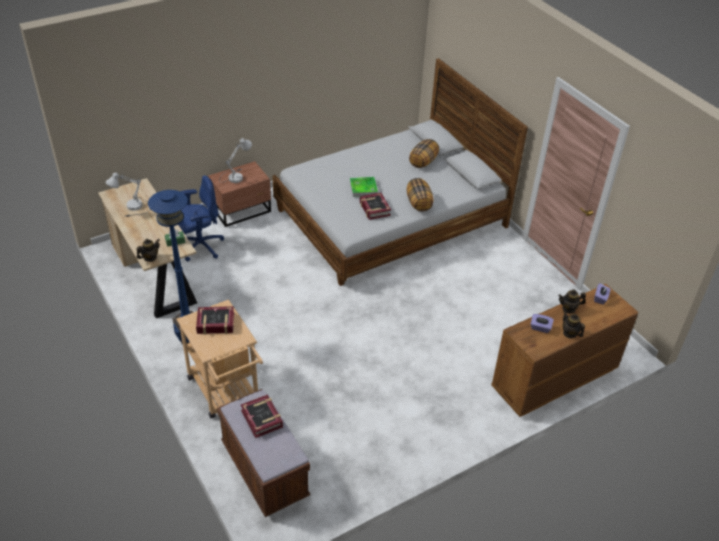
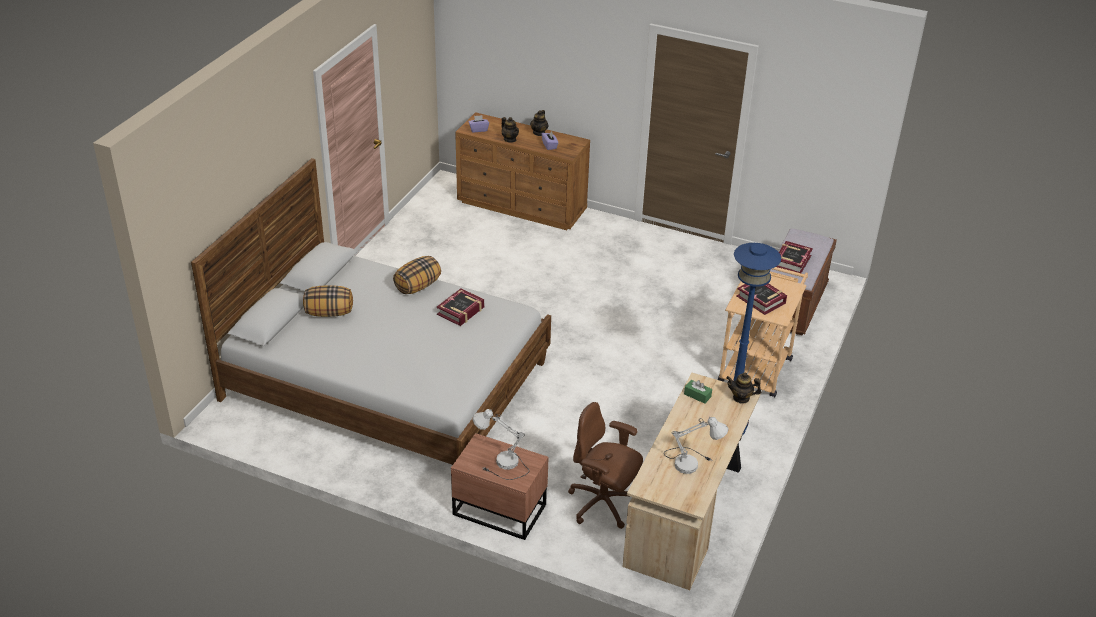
camera: 125 degrees left, 5 degrees down
blue office chair [179,175,224,262] -> brown office chair [568,402,643,529]
tray [350,177,378,197] -> none

